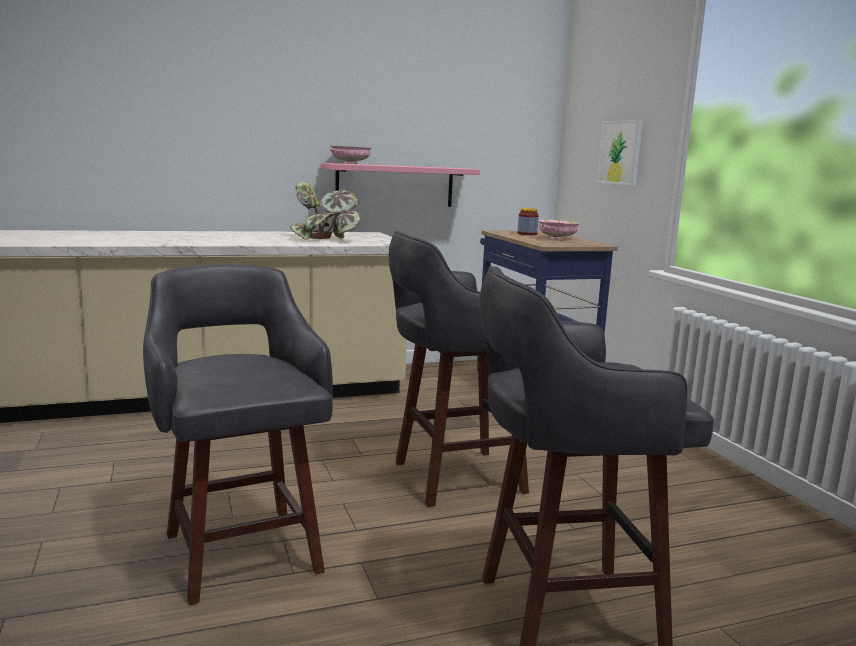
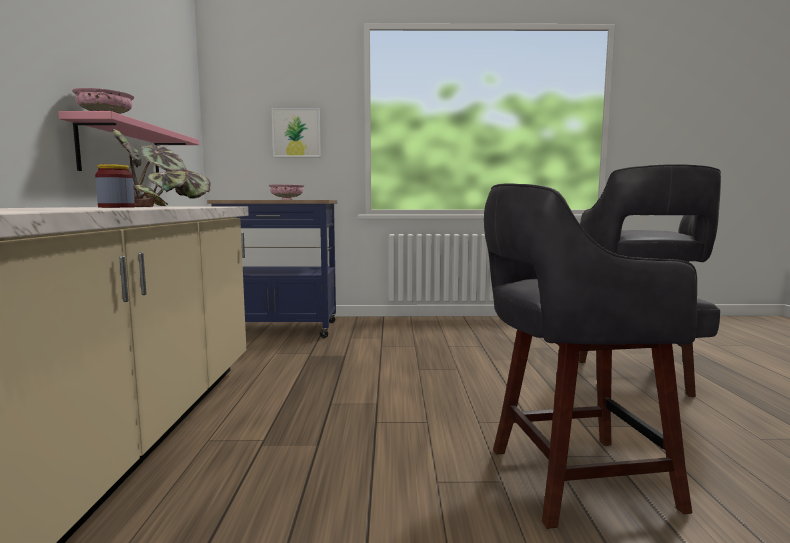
camera: 70 degrees left, 5 degrees down
grey stool [389,230,529,507] -> none
jar [517,208,539,235] -> jar moved to [95,164,135,208]

